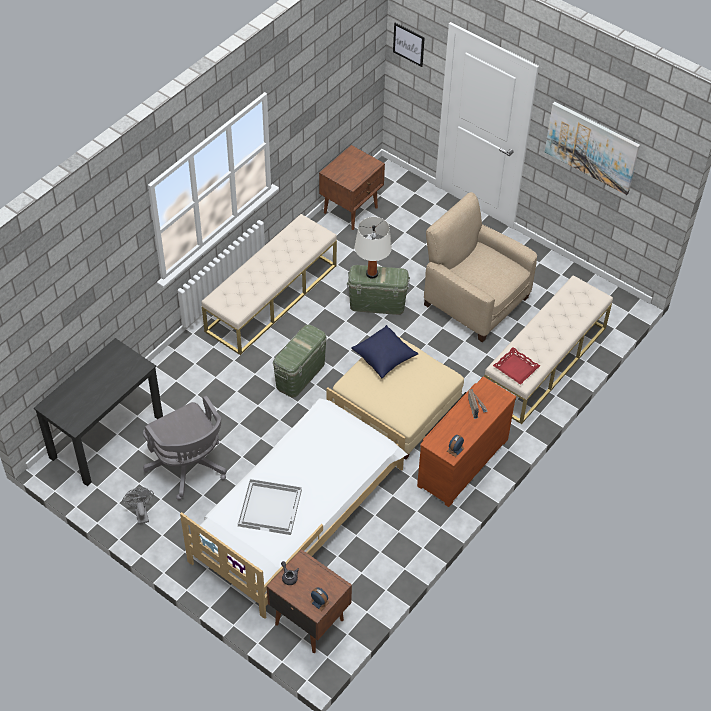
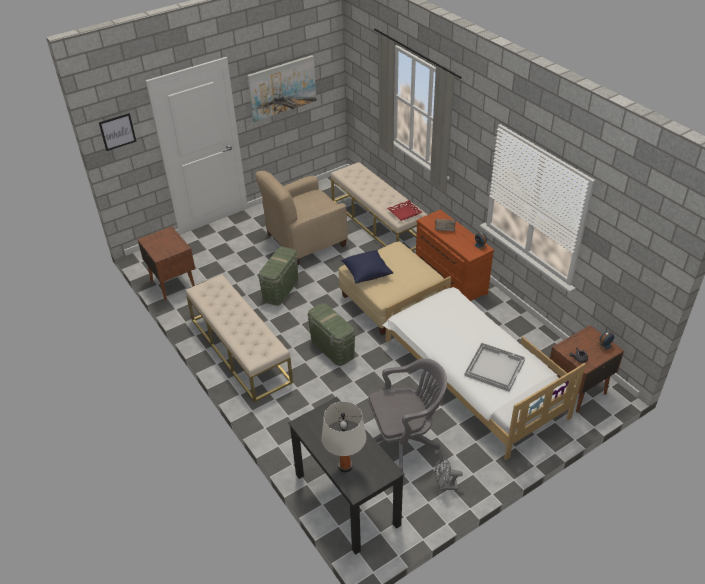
camera: 70 degrees left, 10 degrees down
white table lamp [355,217,392,279] -> white table lamp moved to [322,401,366,472]

